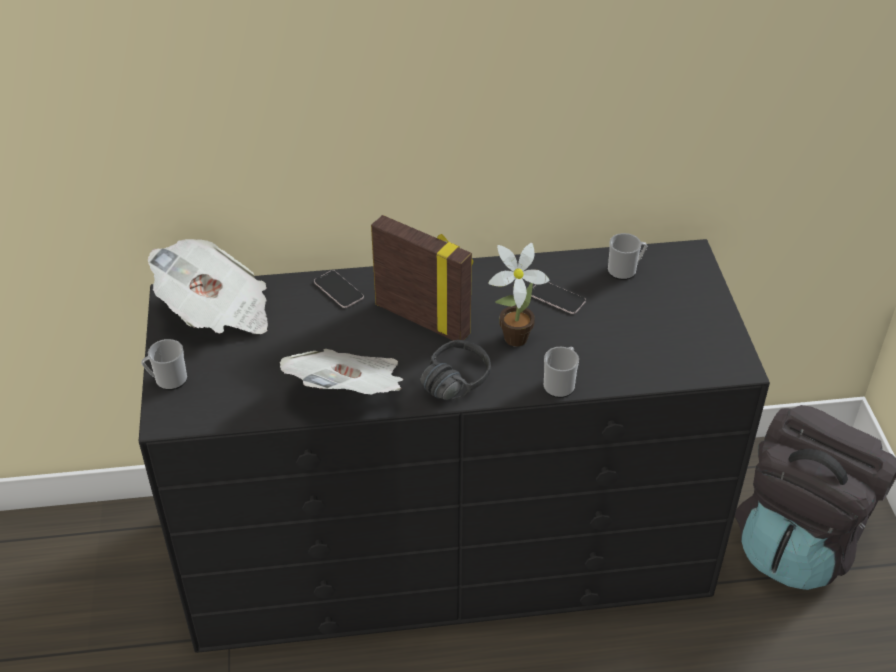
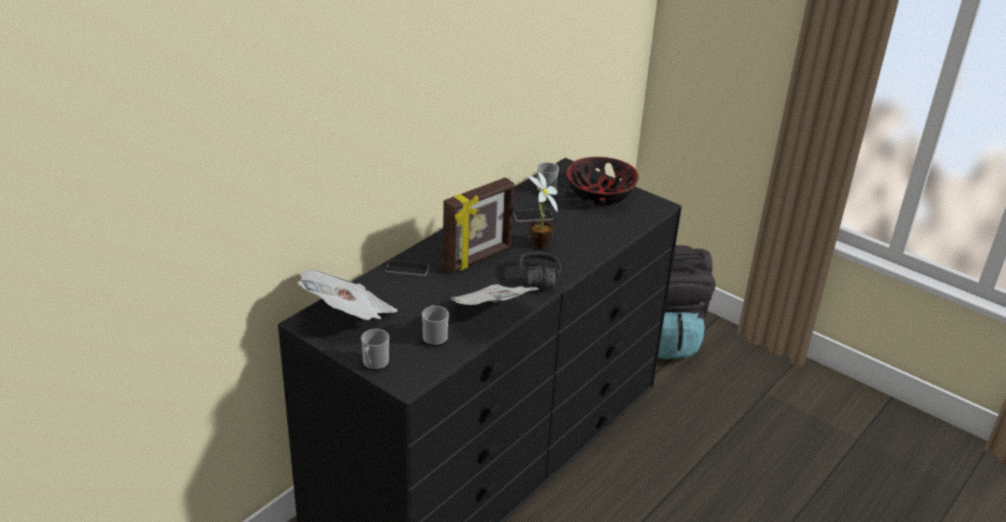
camera: 45 degrees left, 10 degrees down
picture frame [371,215,473,340] -> picture frame turned 150 degrees clockwise [443,178,514,273]
mug [544,347,579,398] -> mug moved to [422,305,449,346]
none -> bowl [566,157,638,205]

